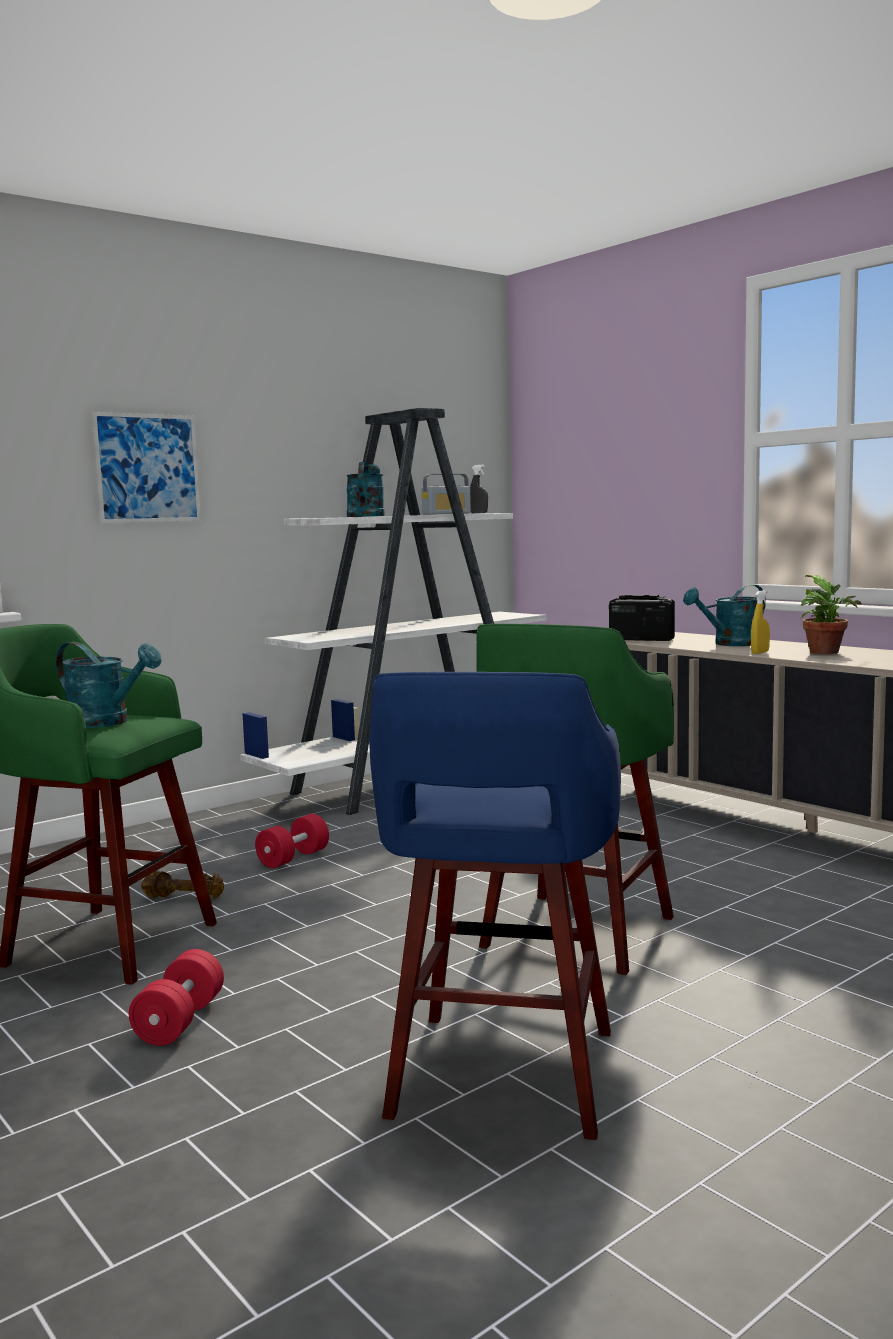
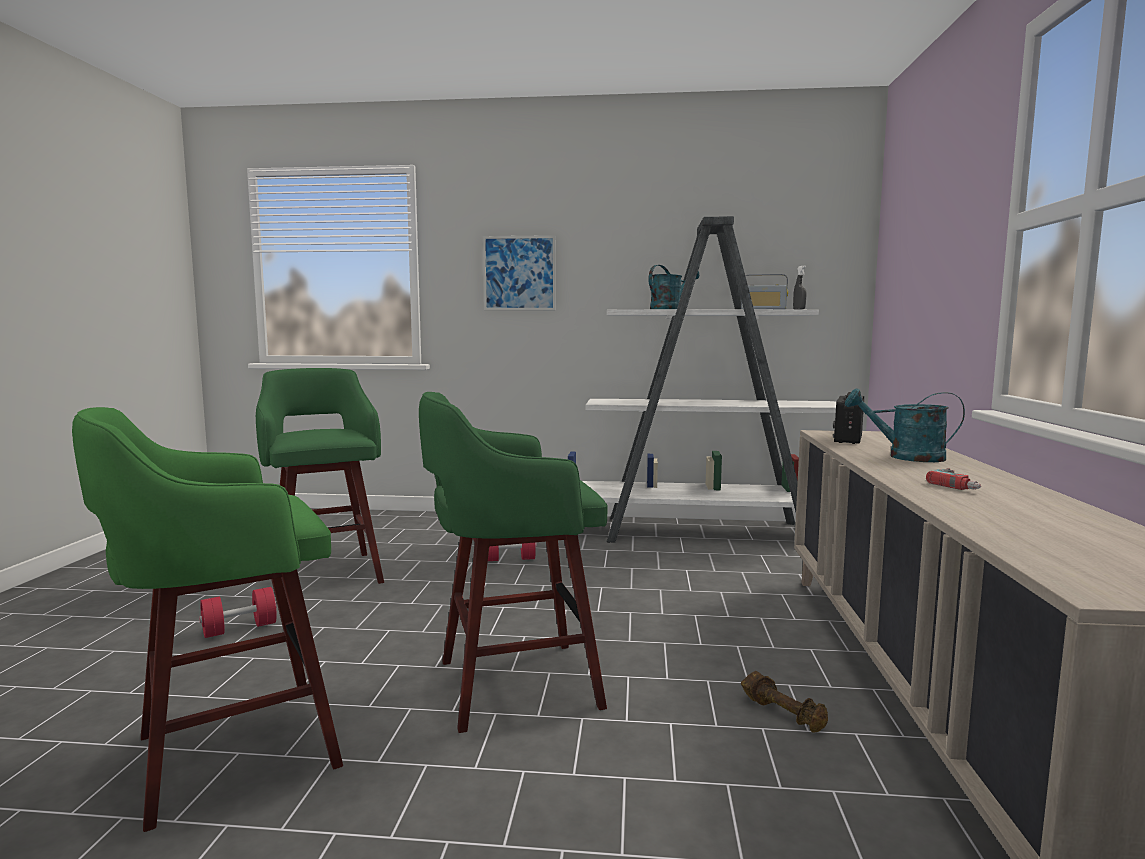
camera: 45 degrees right, 0 degrees up
turquoise watering can [56,642,162,728] -> none
brown dumbbell [141,871,224,899] -> brown dumbbell moved to [741,671,828,733]
blue stool [369,672,621,1140] -> green stool [72,407,343,832]
radio [609,595,675,641] -> radio turned 135 degrees counterclockwise [833,392,864,444]
yellow spray bottle [751,590,770,654] -> none
potted plant [800,575,862,654] -> power drill [926,468,981,490]

